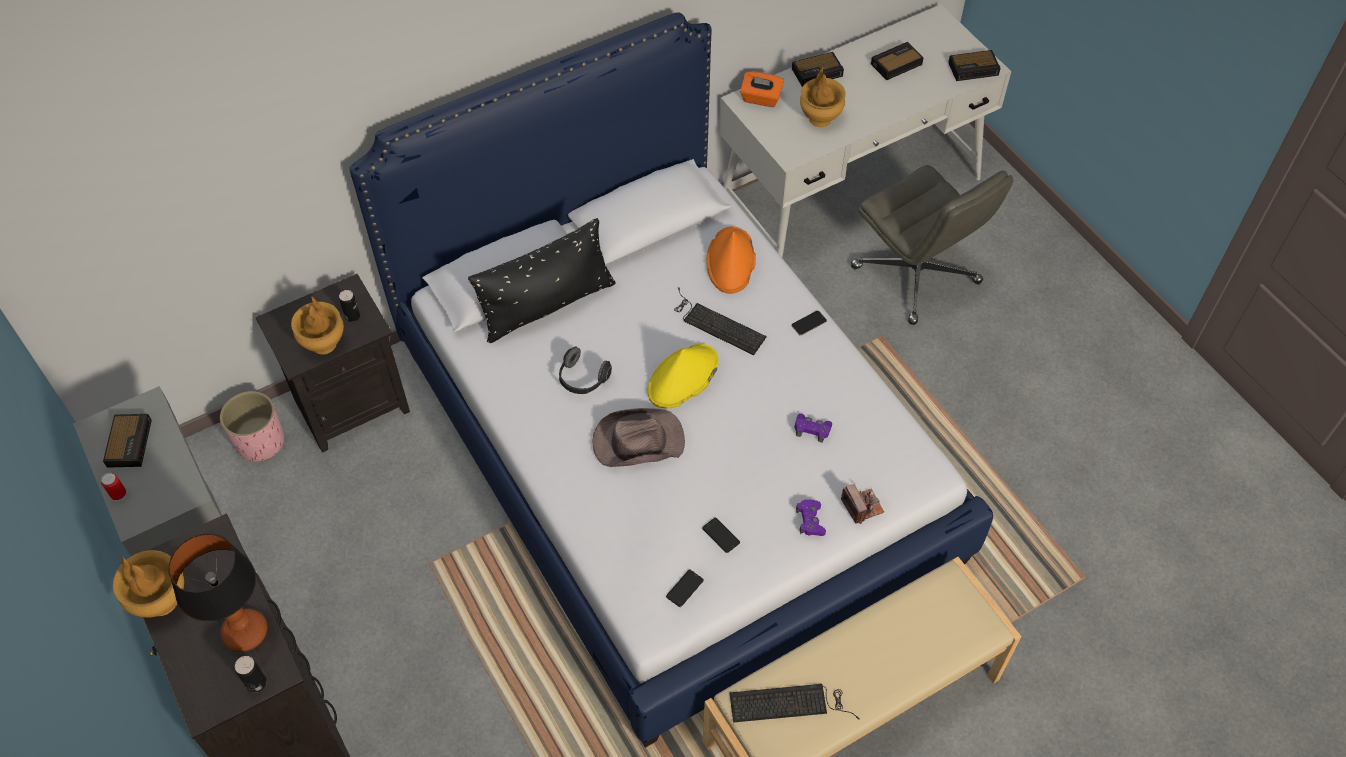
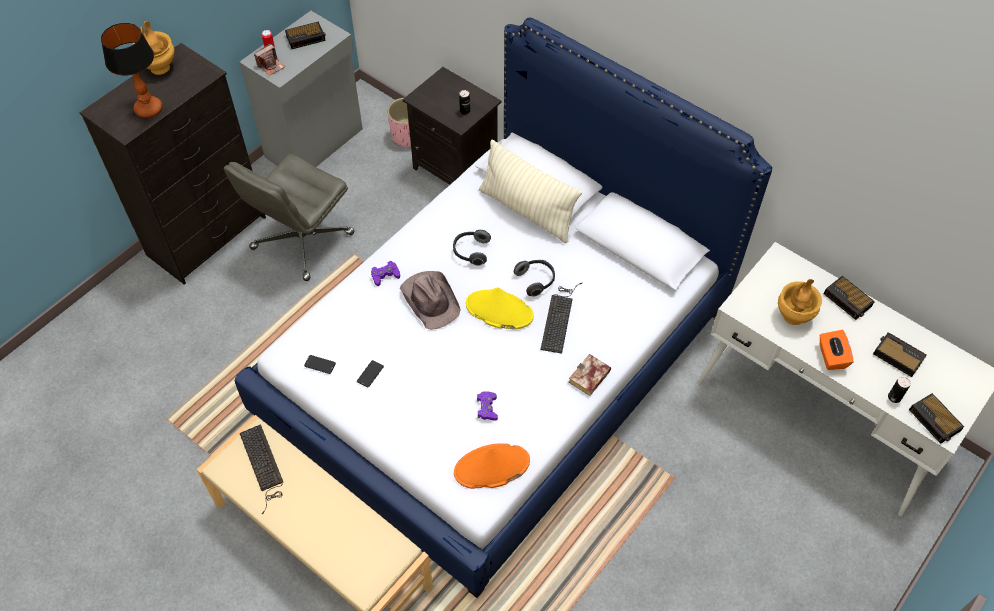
camera: 70 degrees right, 0 degrees up
can [235,656,267,693] -> can moved to [888,377,911,403]
brown vase [291,296,344,354] -> none
black pillow [468,218,616,343] -> beige pillow [479,140,582,243]
orange hat [706,226,756,294] -> orange hat moved to [454,443,530,489]
orange tissue box [740,71,784,107] -> orange tissue box moved to [819,330,853,370]
phone [791,311,827,336] -> book [569,354,611,396]
purple game controller [796,499,826,536] -> purple game controller moved to [371,261,400,286]
camera [841,484,884,524] -> camera moved to [254,44,285,76]
grey office chair [851,165,1013,325] -> grey office chair moved to [224,154,354,281]
none -> headphones [514,260,555,296]

